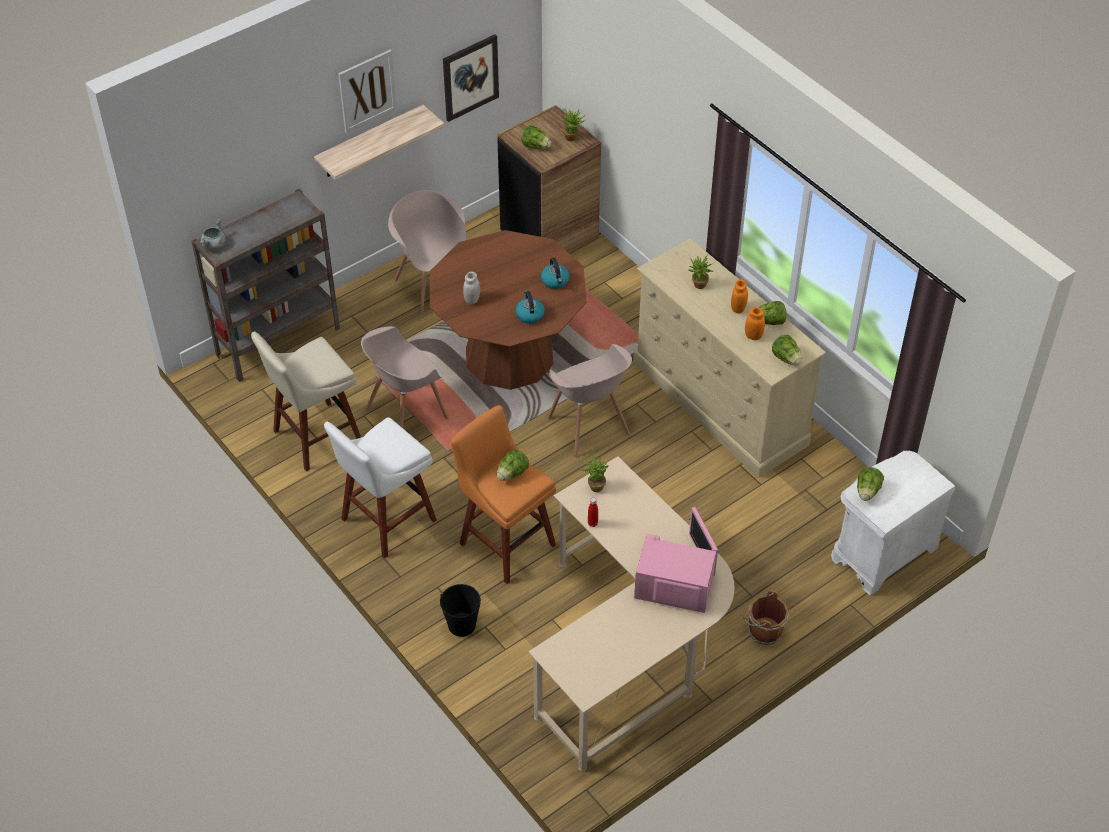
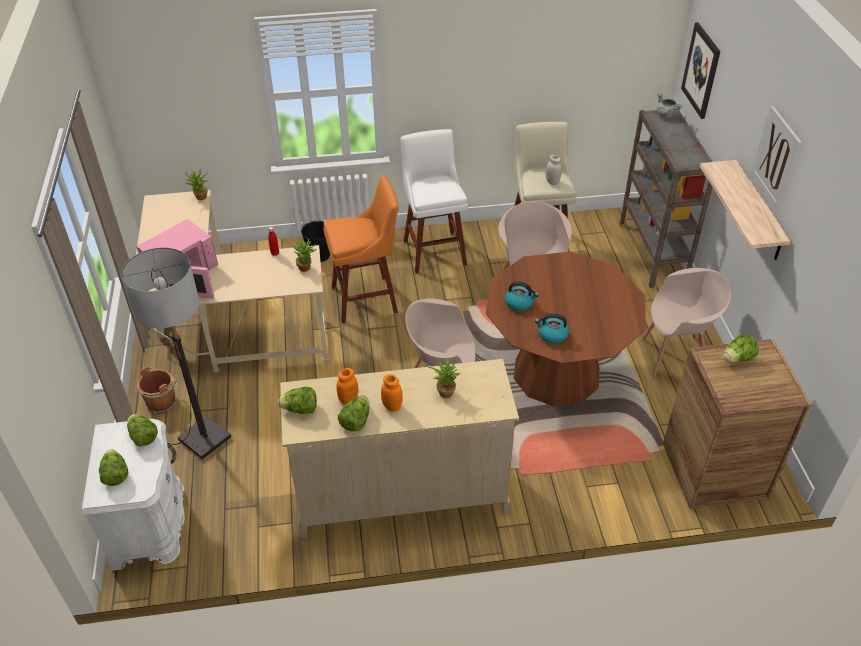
camera: 120 degrees right, 5 degrees down
picture [443,34,499,122] -> picture moved to [681,22,720,119]
white jar [463,272,480,305] -> white jar moved to [546,155,562,185]
lettuce [497,450,529,481] -> lettuce moved to [99,450,128,486]
potted plant [562,108,587,141] -> potted plant moved to [185,168,208,200]
none -> floor lamp [121,248,231,464]

